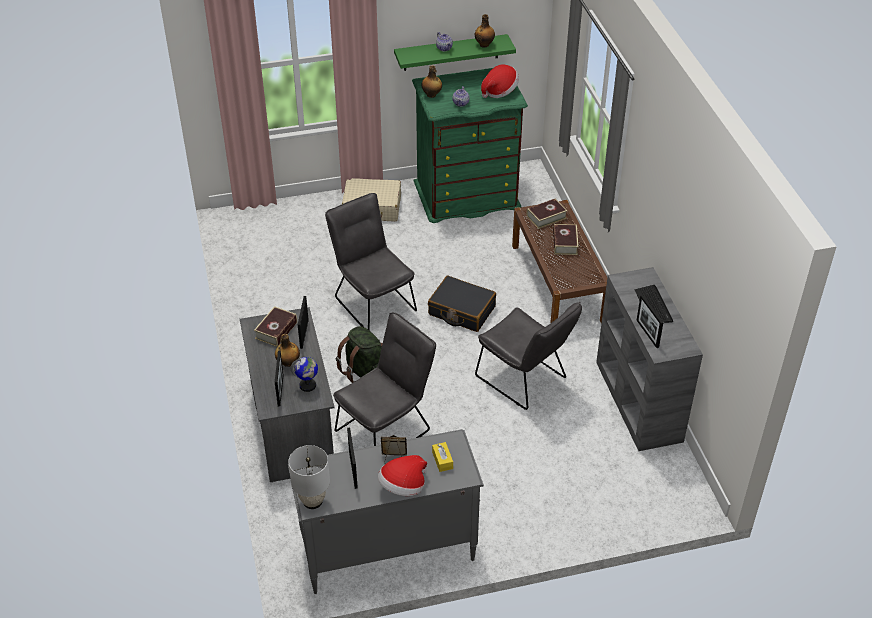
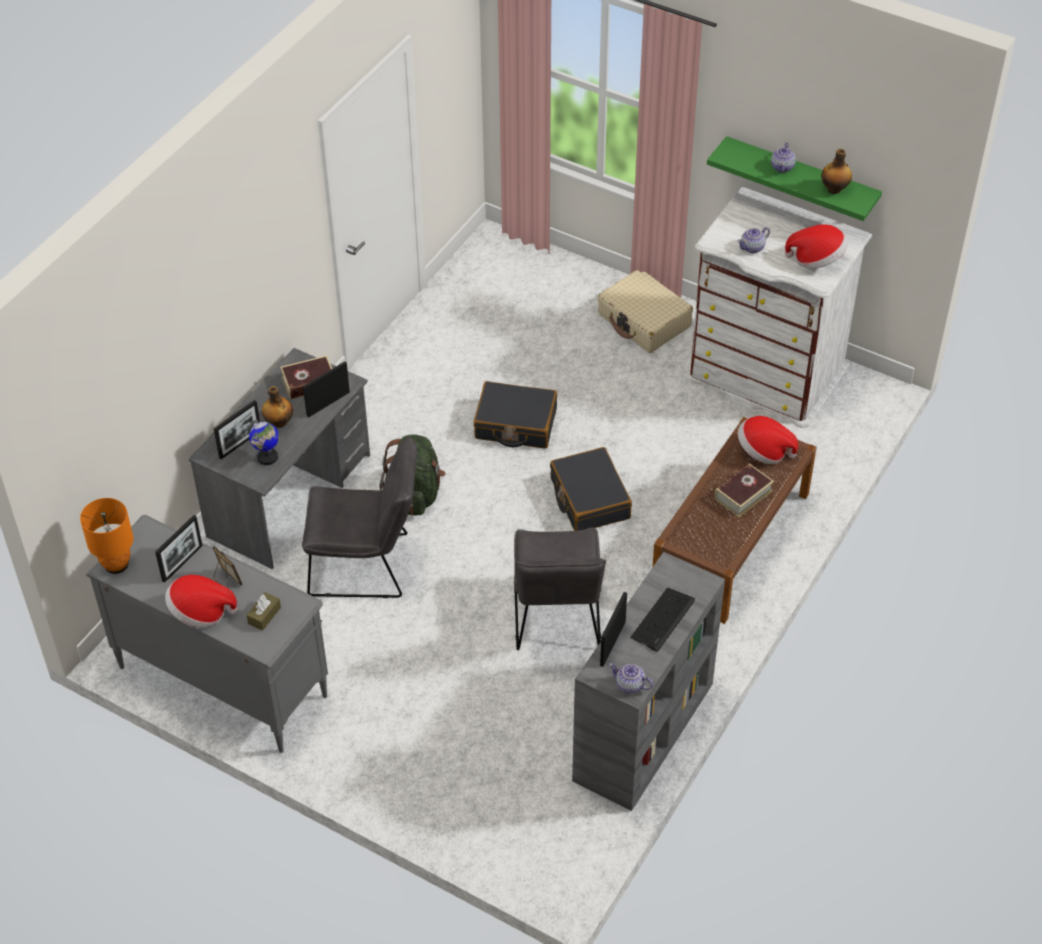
camera: 45 degrees right, 5 degrees up
white table lamp [288,445,330,509] -> orange table lamp [80,498,134,574]
grey chair [325,193,417,331] -> black suitcase [474,381,557,449]
green dresser [412,68,528,223] -> white dresser [684,187,872,428]
bottle [421,66,442,98] -> none
yellow tissue box [432,442,453,472] -> brown tissue box [247,592,281,631]
book [527,199,567,229] -> hat [738,416,798,464]
none -> teapot [609,663,653,693]

